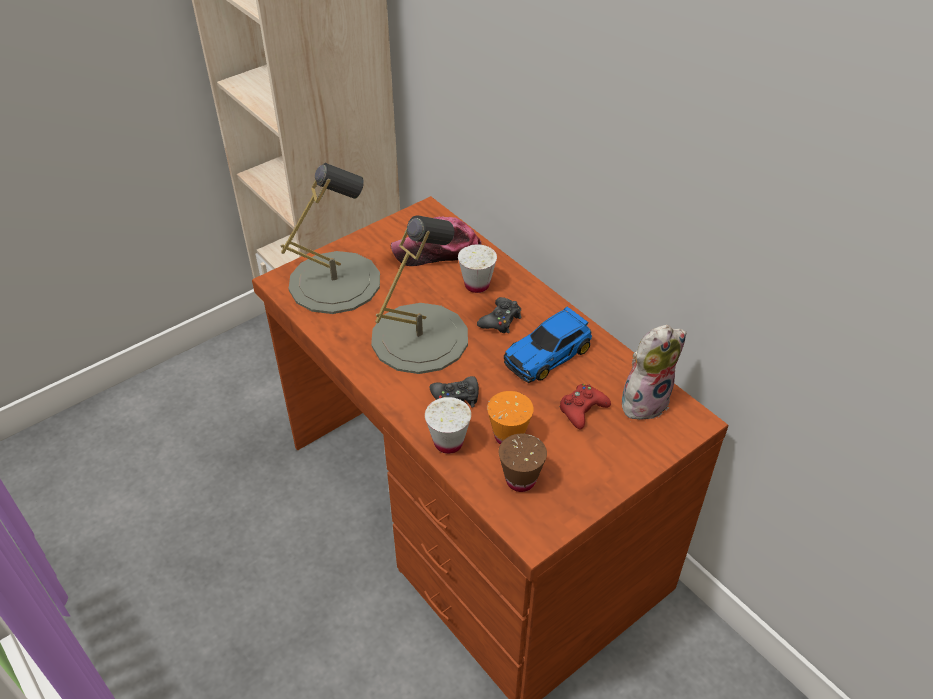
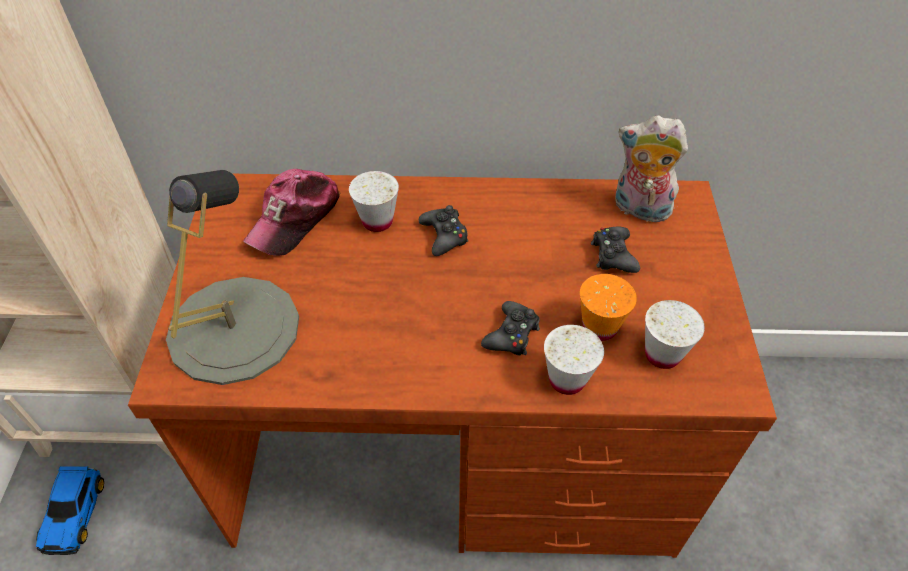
camera: 50 degrees left, 5 degrees up
grey table lamp [371,215,468,374] -> none
brown cup [499,434,547,492] -> white cup [645,300,705,369]
toy car [504,306,592,383] -> toy car moved to [36,466,104,555]
red game controller [560,384,611,430] -> black game controller [591,227,640,273]
plush toy [622,325,687,423] -> plush toy turned 75 degrees counterclockwise [615,115,688,222]

